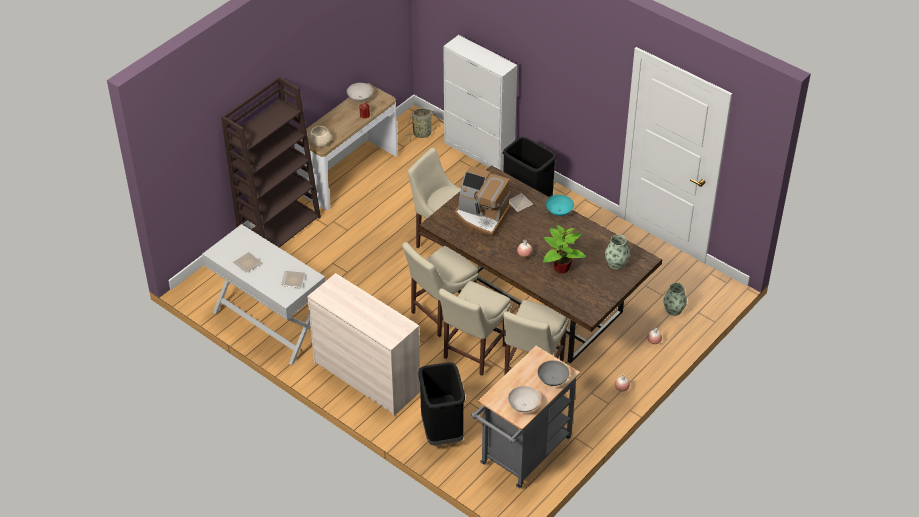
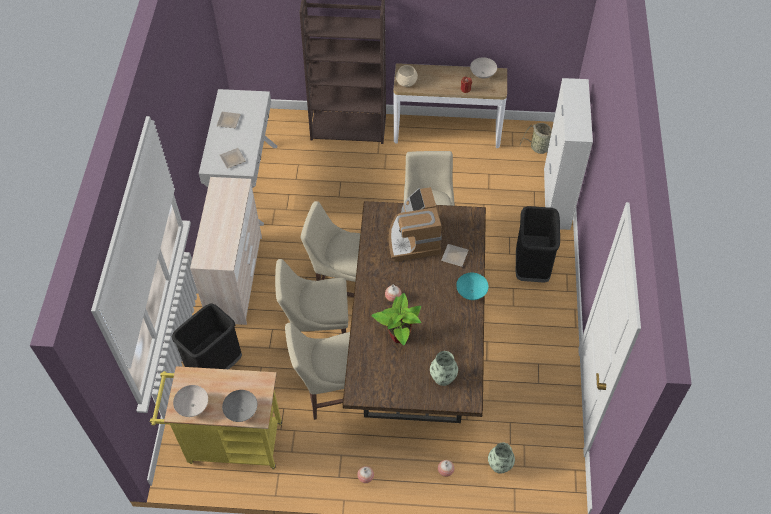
camera: 55 degrees right, 10 degrees up
grey cart [471,346,580,488] -> yellow cart [150,366,282,469]

